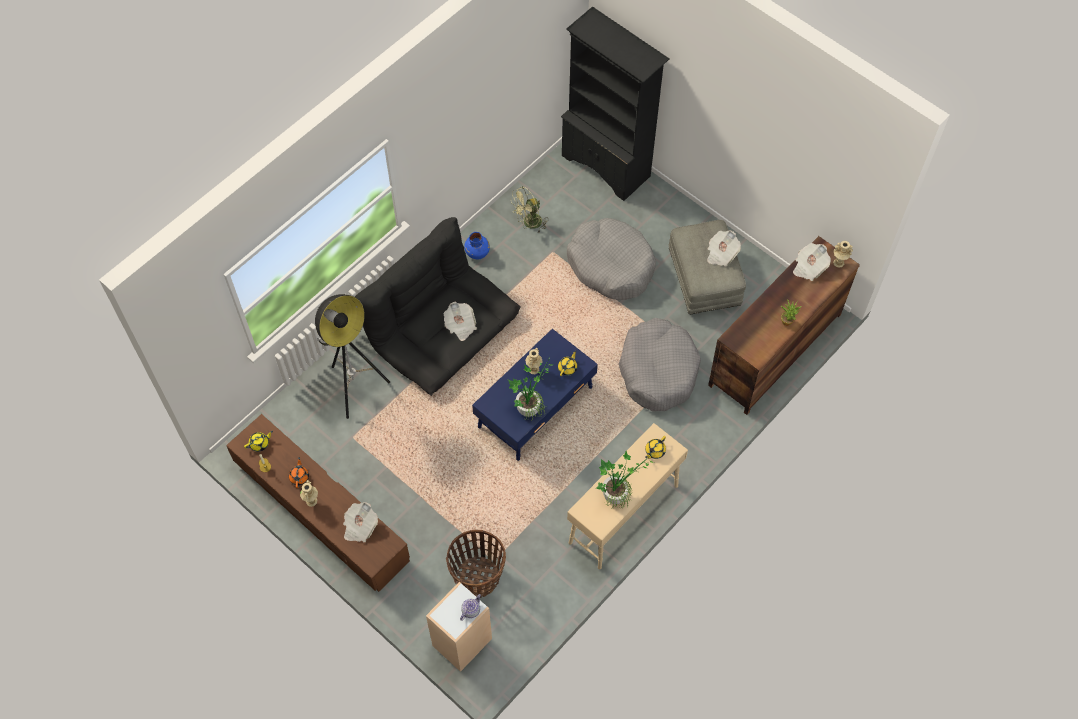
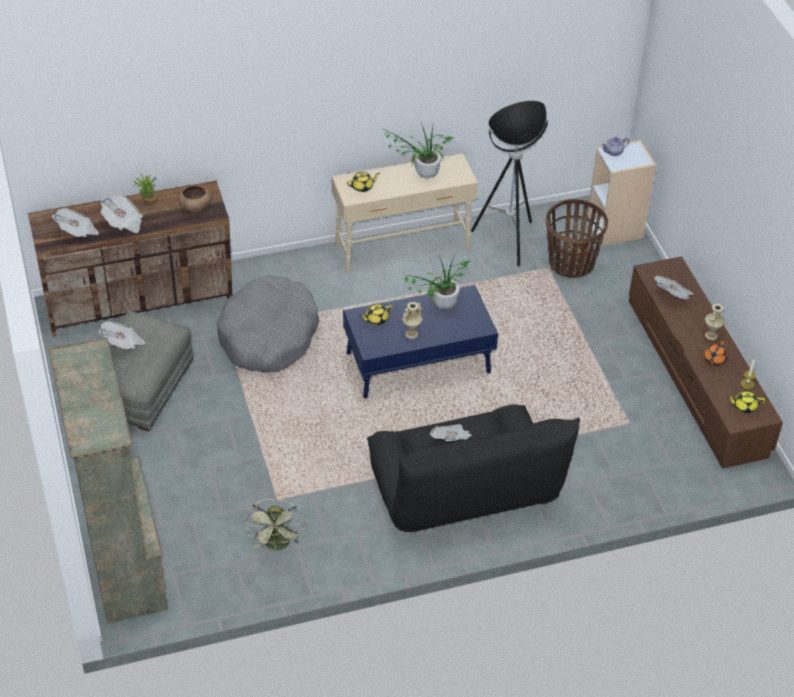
camera: 150 degrees left, 15 degrees down
floor lamp [315,294,390,419] -> floor lamp moved to [471,101,548,266]
blue vase [464,232,490,259] -> none
green fan [511,186,547,233] -> green fan turned 90 degrees clockwise [245,499,305,550]
black bookcase [561,6,669,201] -> green bookcase [49,337,168,624]
grey dog bed [567,218,656,300] -> none
beige vase [833,241,853,268] -> none
none -> newspaper [101,195,143,233]
none -> brown bowl [178,185,211,213]

